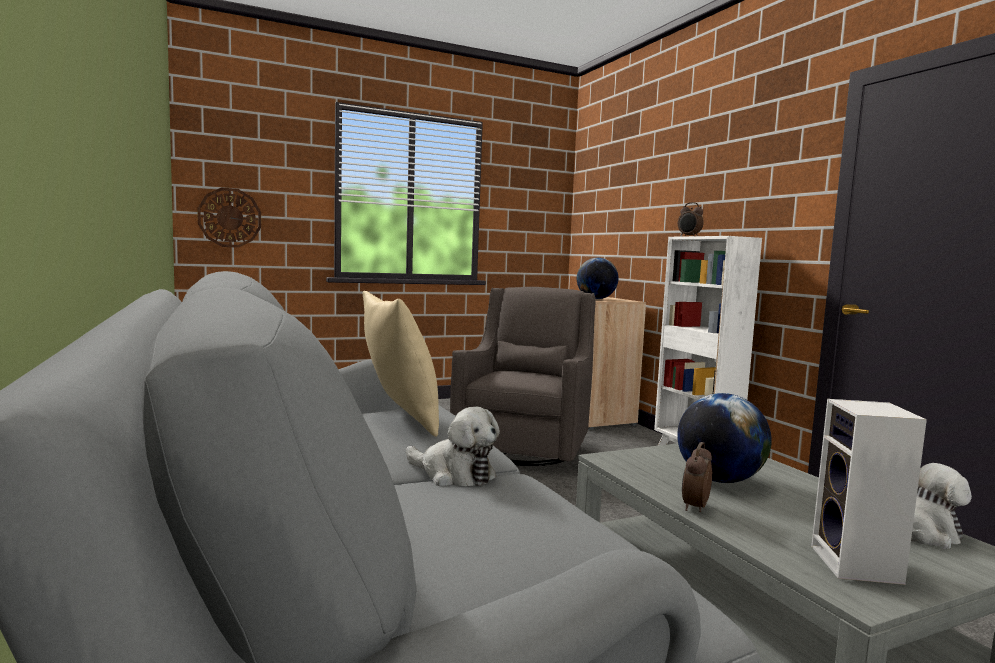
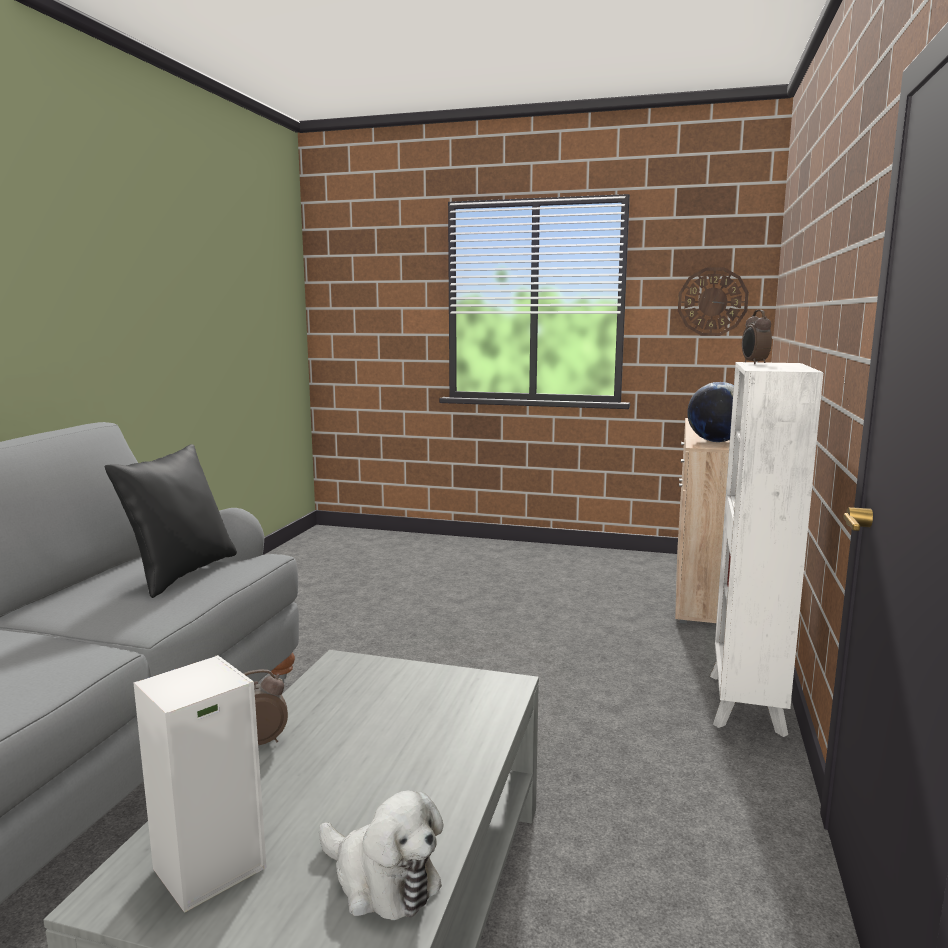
camera: 40 degrees right, 5 degrees up
wall clock [197,188,261,248] -> wall clock moved to [678,267,749,336]
beige pillow [363,291,439,437] -> black pillow [104,444,237,598]
plush toy [406,407,500,486] -> none
grey armchair [450,287,596,466] -> none
globe [677,393,772,483] -> none

